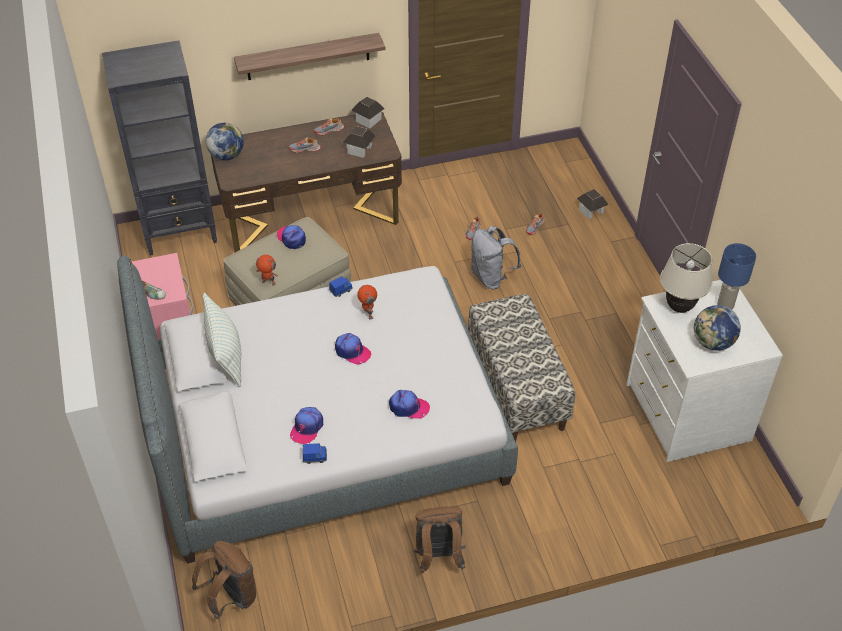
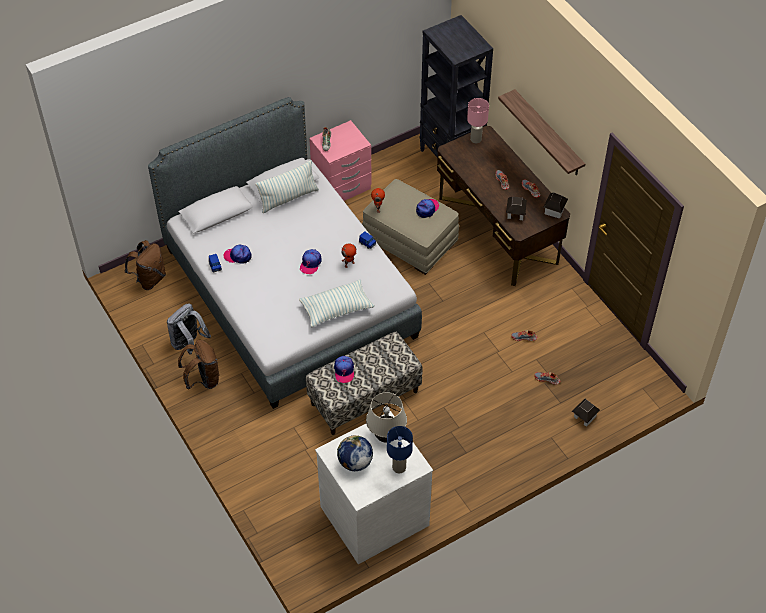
camera: 75 degrees right, 5 degrees up
globe [206,123,244,160] -> pink table lamp [467,98,489,143]
cap [389,390,430,419] -> cap moved to [334,356,354,383]
grey backpack [471,226,521,289] -> grey backpack moved to [167,303,211,355]
none -> pillow [299,279,374,327]

